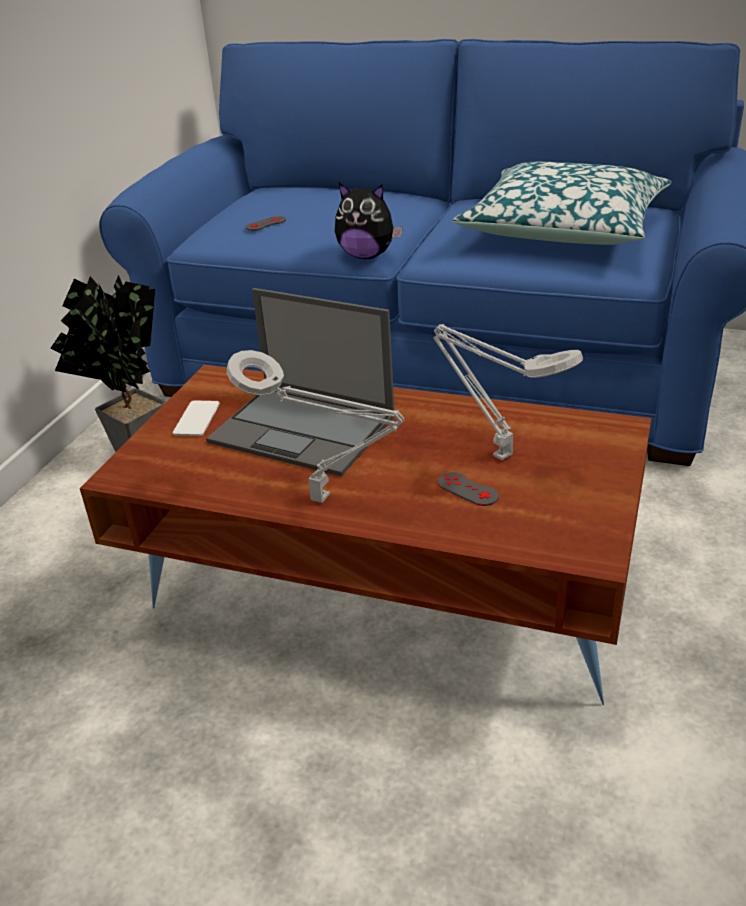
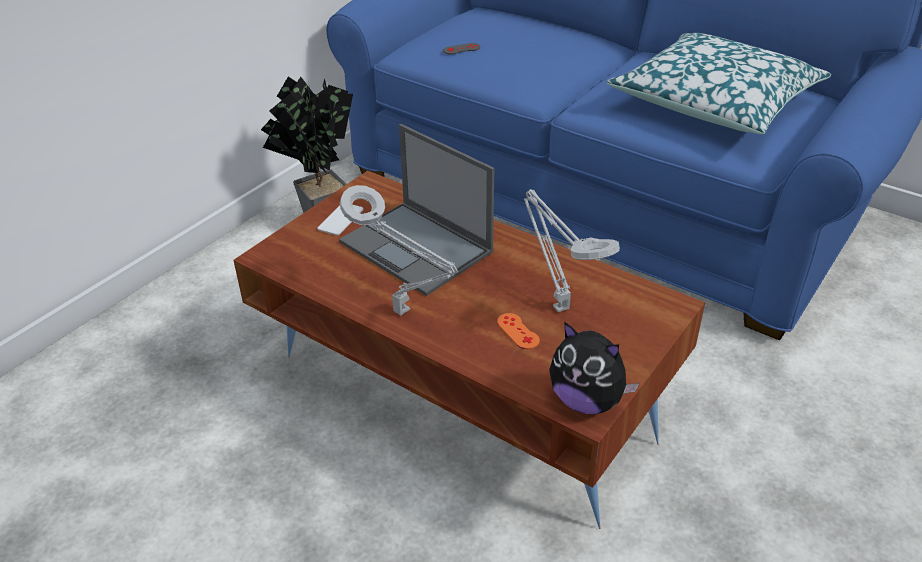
camera: 15 degrees right, 5 degrees up
plush toy [335,183,403,259] -> plush toy moved to [549,322,639,414]
grey game controller [438,472,499,506] -> orange game controller [497,313,540,349]

